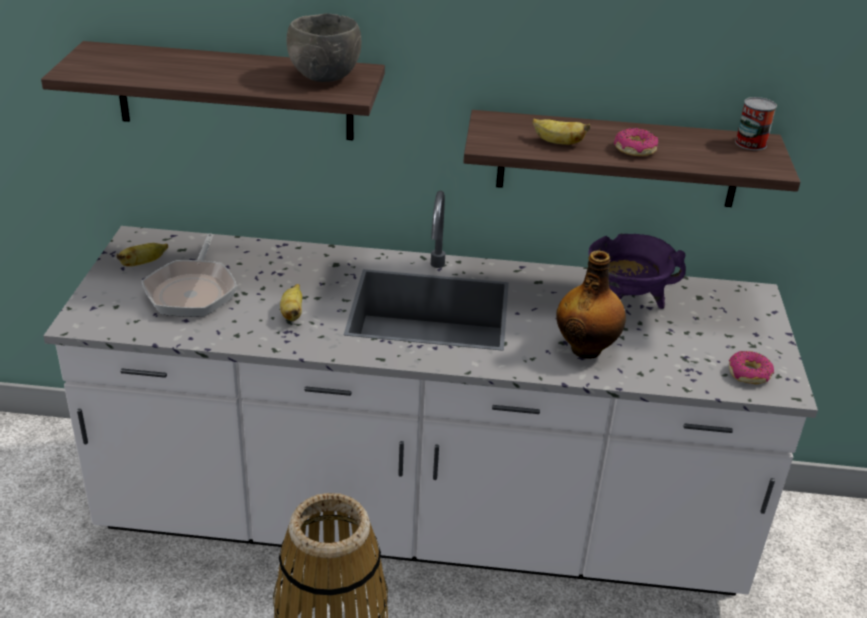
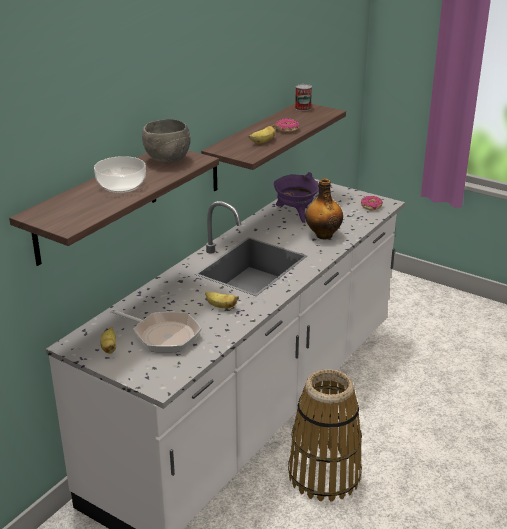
camera: 60 degrees left, 5 degrees down
none -> bowl [94,156,146,193]

